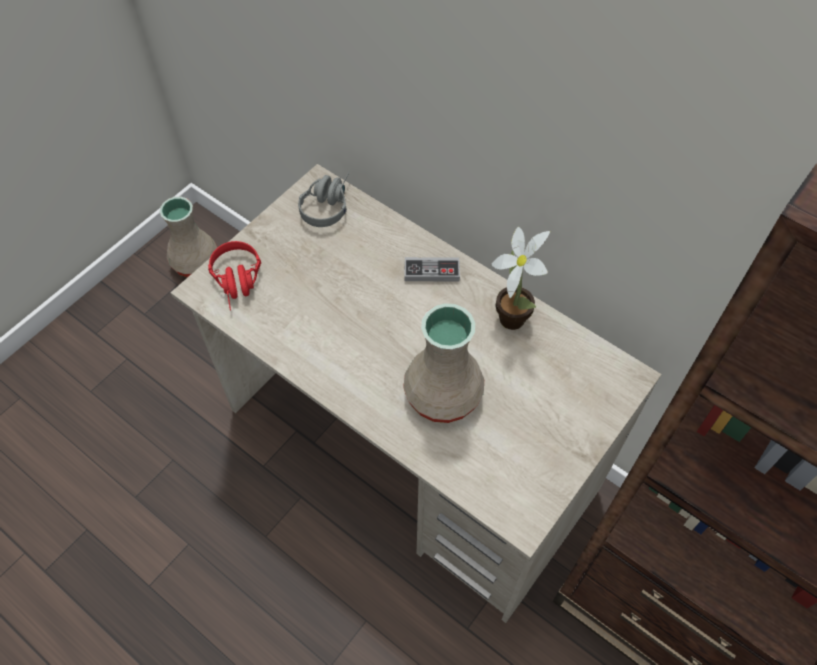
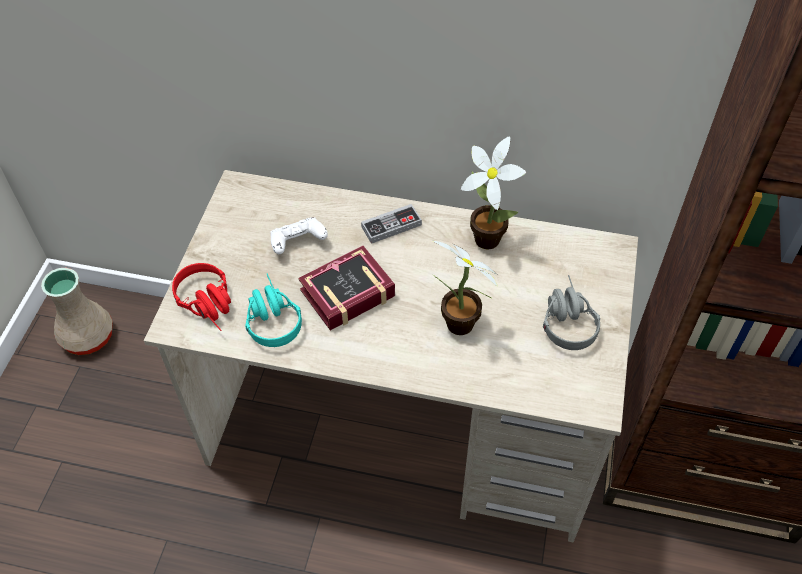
camera: 25 degrees left, 5 degrees down
grey headphones [298,171,350,227] -> grey headphones moved to [543,275,600,350]
beige vase [403,303,484,423] -> potted plant [432,240,498,335]
none -> turquoise headphones [245,273,302,347]
none -> white game controller [270,217,328,254]
none -> book [298,246,395,330]

